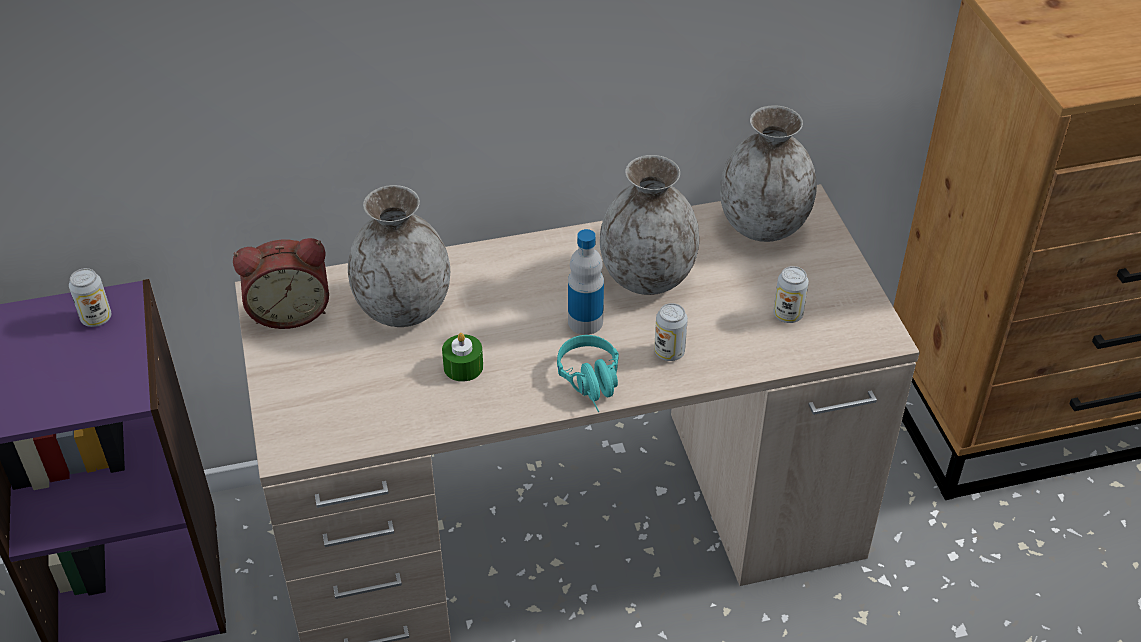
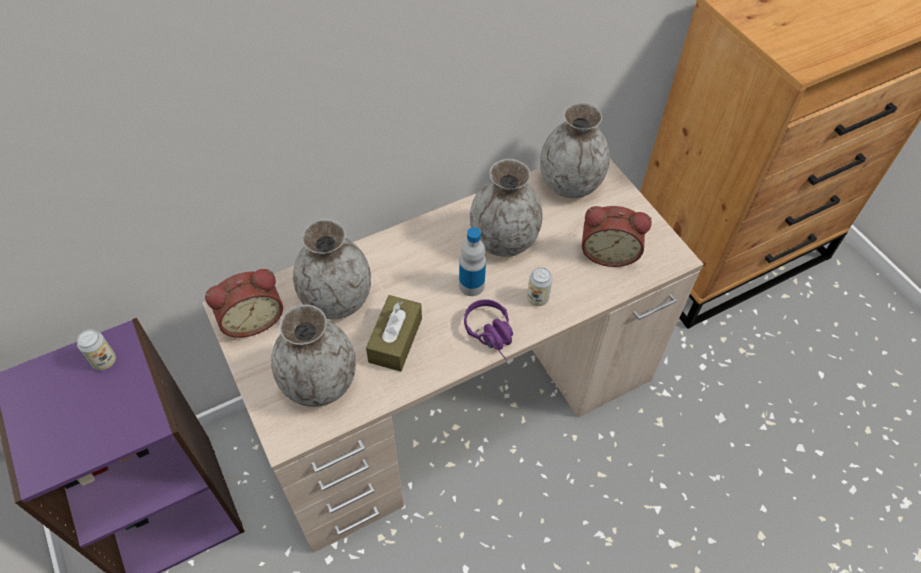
camera: 15 degrees left, 10 degrees up
green candle [442,333,483,382] -> brown tissue box [366,295,422,372]
turquoise headphones [557,335,619,412] -> purple headphones [464,299,513,361]
can [773,266,809,323] -> alarm clock [582,206,652,267]
none -> grey vase [271,305,356,407]

